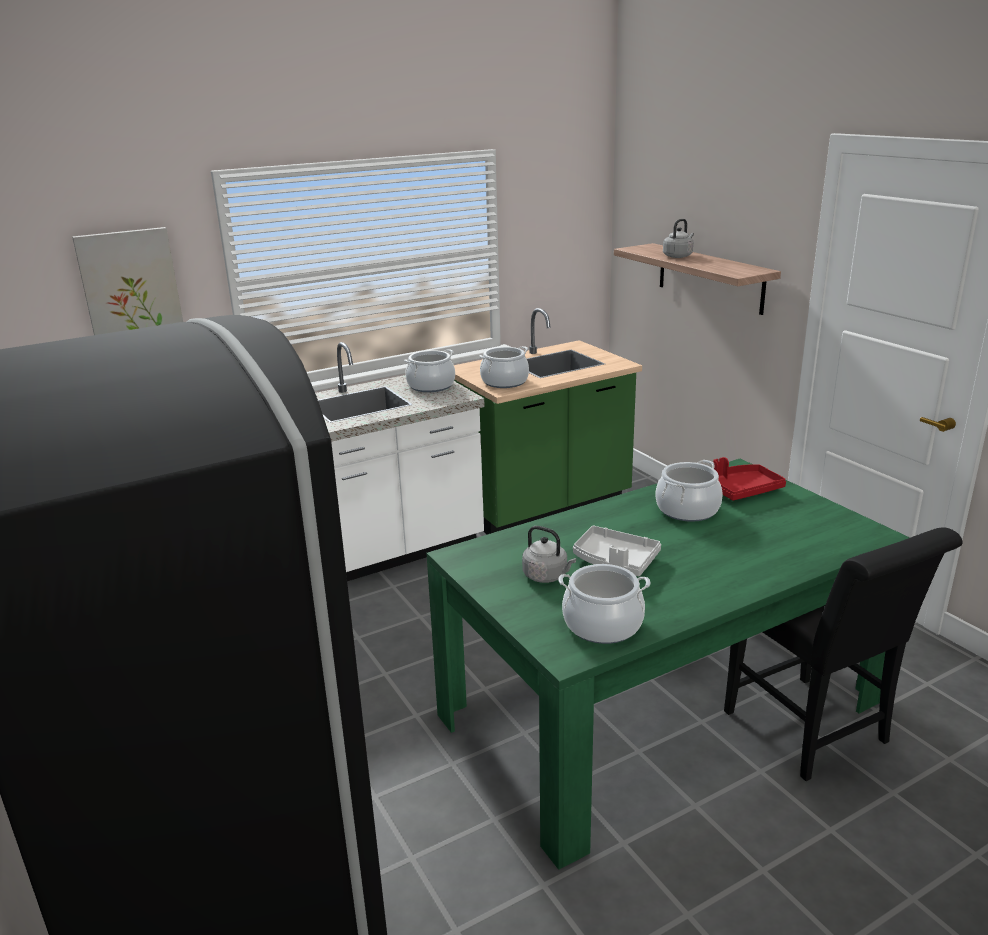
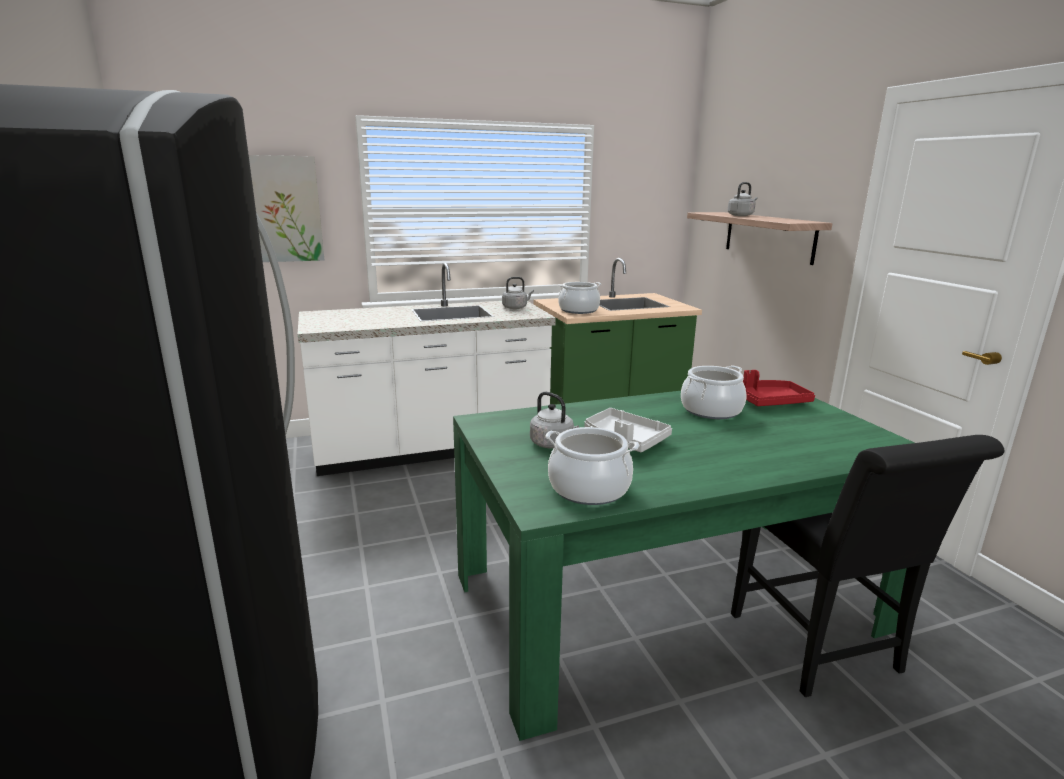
camera: 10 degrees right, 5 degrees down
cooking pot [404,349,455,392] -> grey kettle [502,277,534,309]

